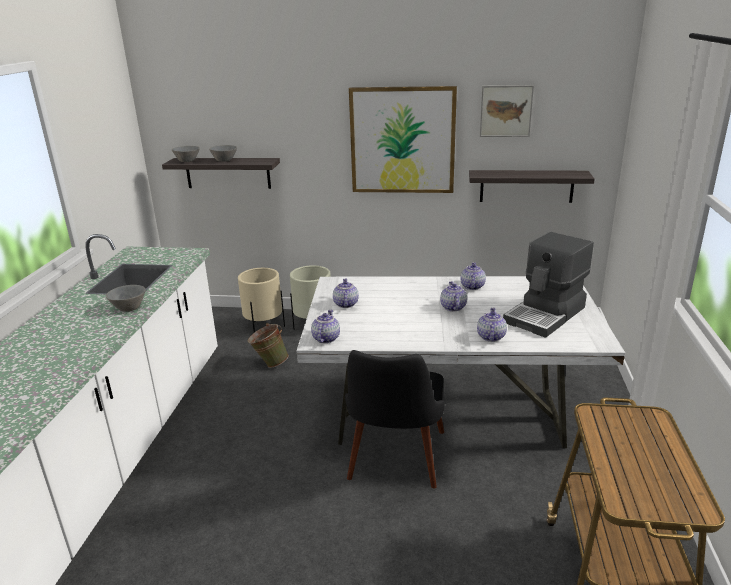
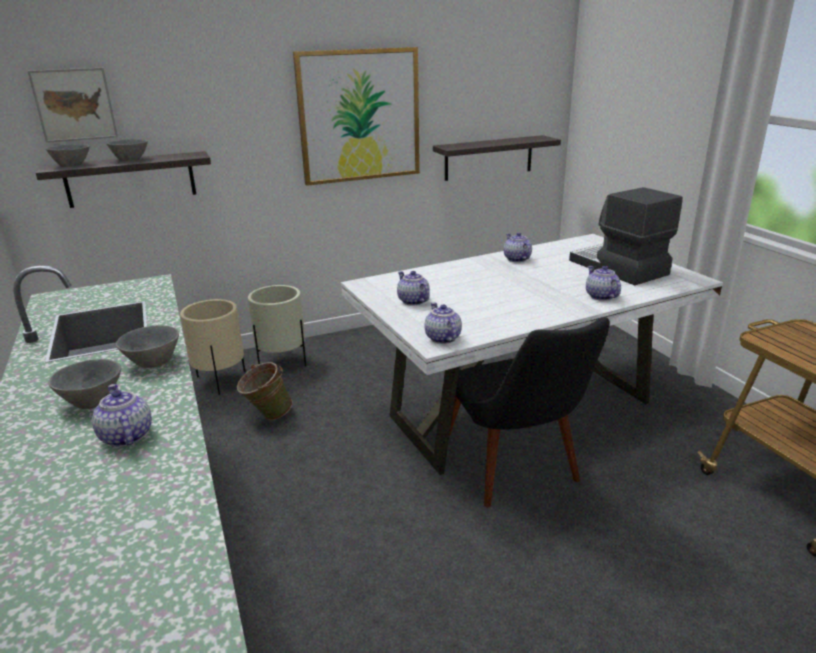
camera: 30 degrees left, 0 degrees up
teapot [440,281,467,311] -> teapot moved to [92,384,152,447]
picture [480,85,534,137] -> picture moved to [28,68,118,143]
coffee machine [503,232,594,338] -> coffee machine turned 135 degrees clockwise [569,187,683,285]
none -> grey bowl [48,359,121,409]

